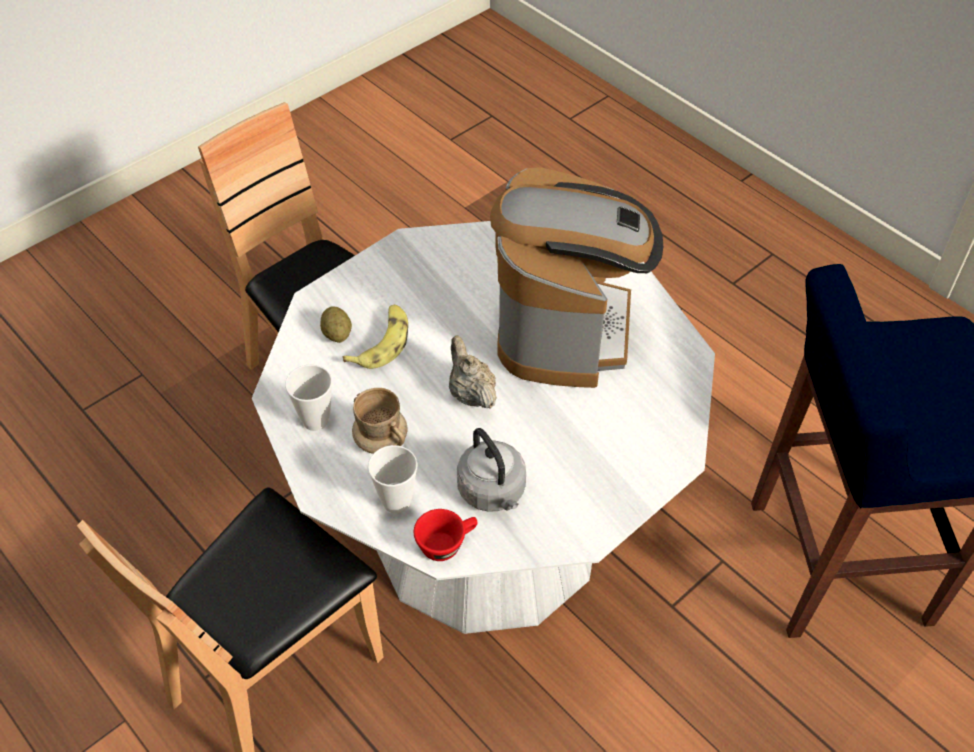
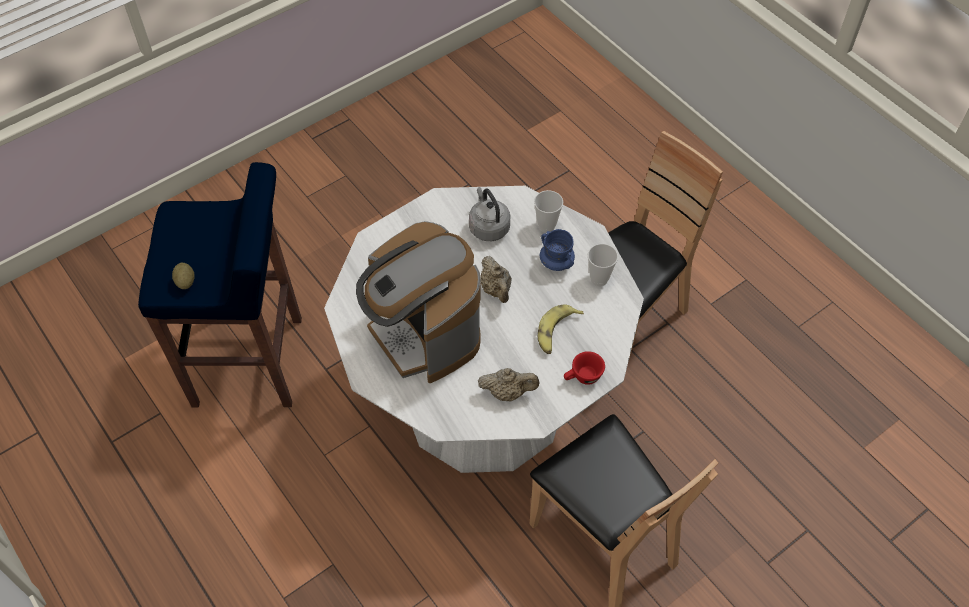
camera: 175 degrees left, 5 degrees up
potato [320,306,352,343] -> potato moved to [172,263,195,289]
beige mug [352,388,408,454] -> blue mug [540,229,575,271]
red cup [414,509,478,561] -> red cup moved to [564,351,605,385]
coffee machine [490,167,663,388] -> coffee machine turned 45 degrees counterclockwise [356,221,481,383]
none -> beige teapot [478,368,540,402]

